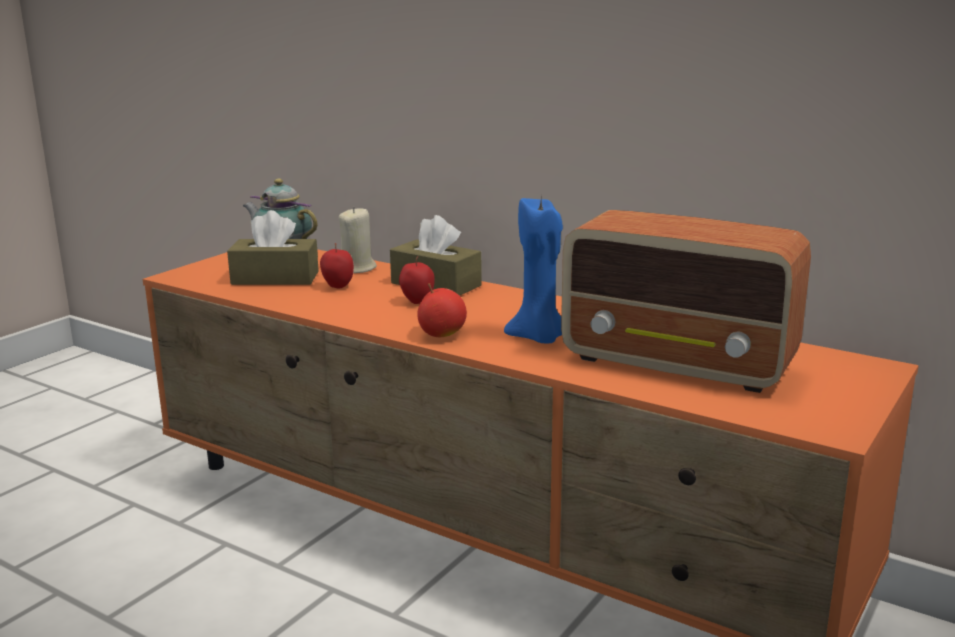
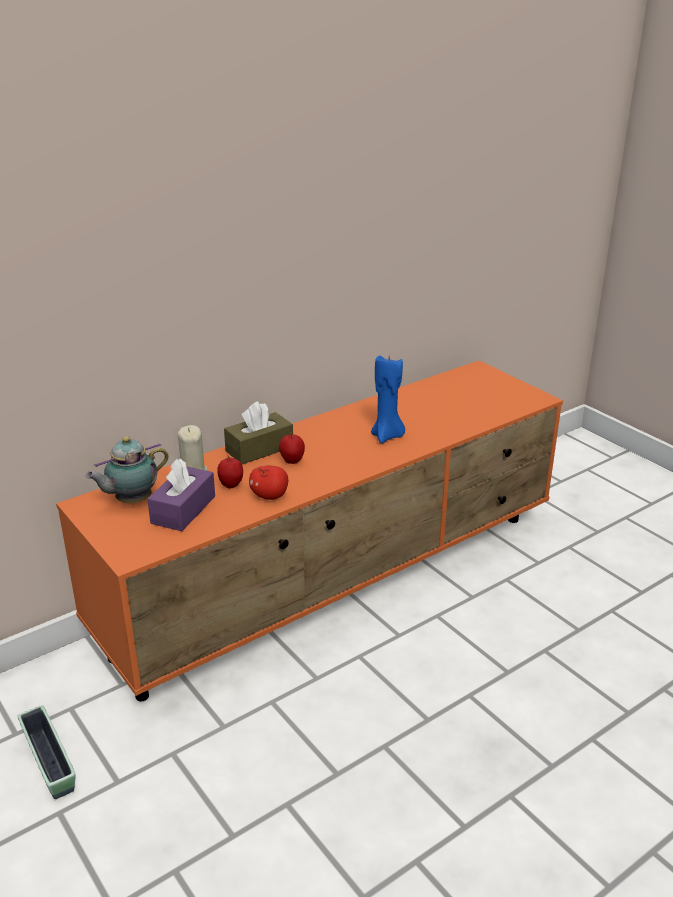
camera: 70 degrees left, 10 degrees up
brown tissue box [227,210,319,285] -> purple tissue box [147,459,215,531]
apple [417,283,467,337] -> apple moved to [249,466,288,500]
radio [561,210,811,393] -> none
none -> planter [18,705,75,799]

